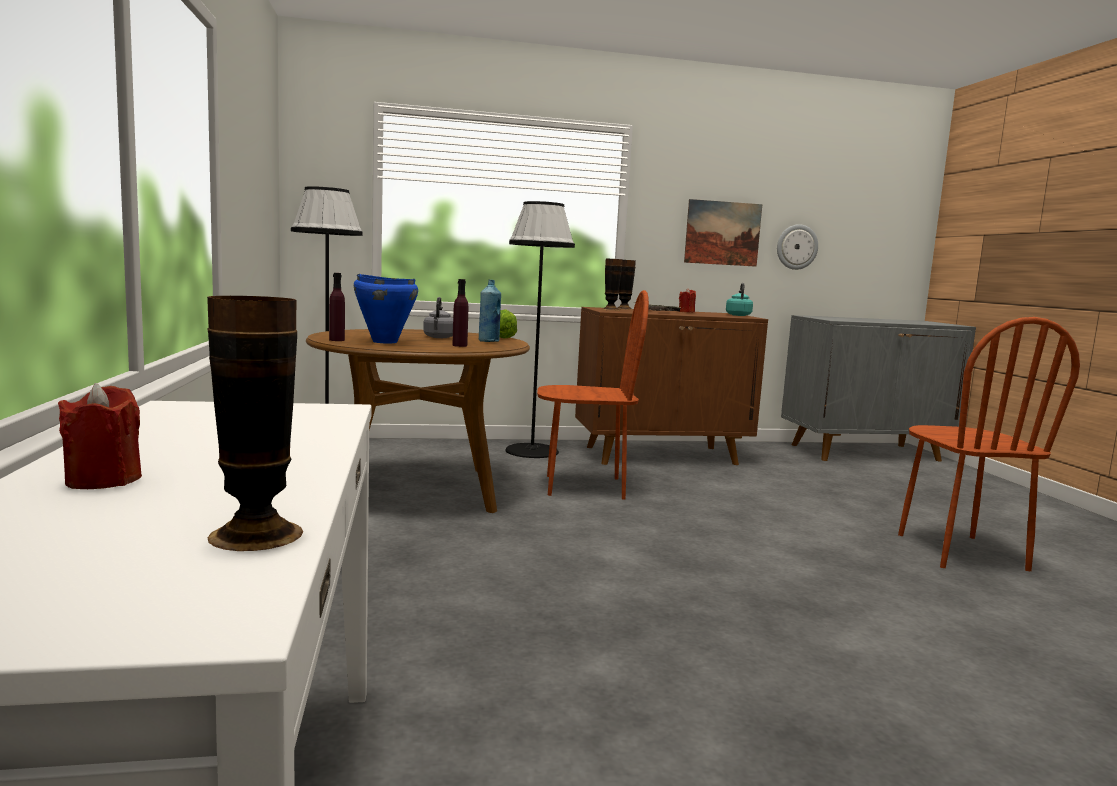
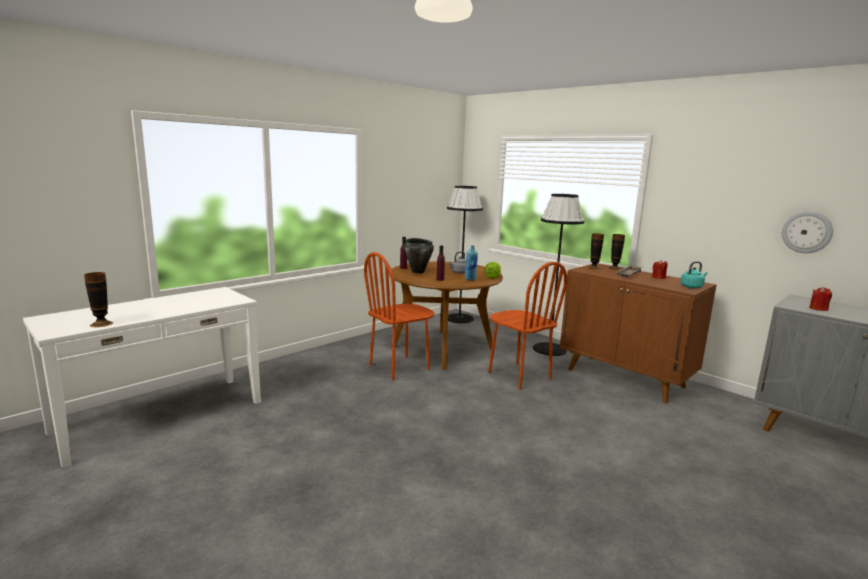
camera: 55 degrees right, 5 degrees up
red candle [58,383,142,489] -> red candle moved to [809,287,832,311]
blue cooking pot [354,274,418,343] -> black cooking pot [404,238,434,273]
picture [684,199,762,267] -> none
brown chair [898,317,1080,571] -> brown chair moved to [364,252,434,381]

